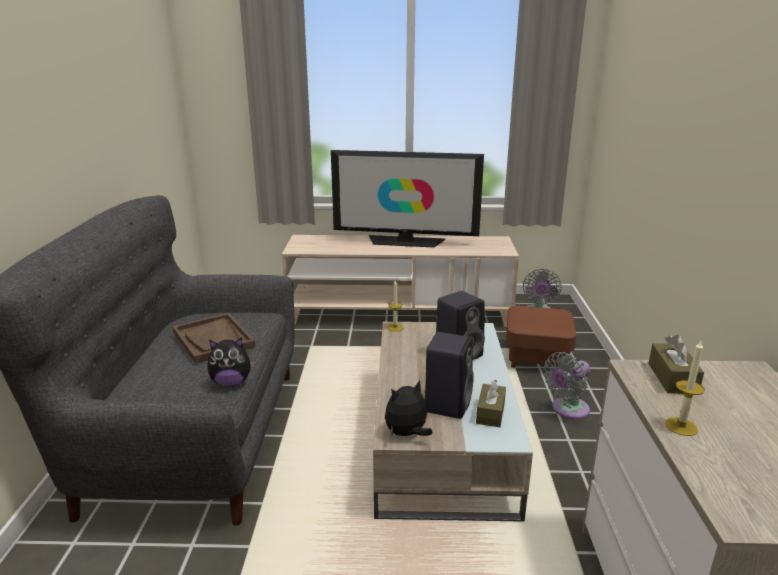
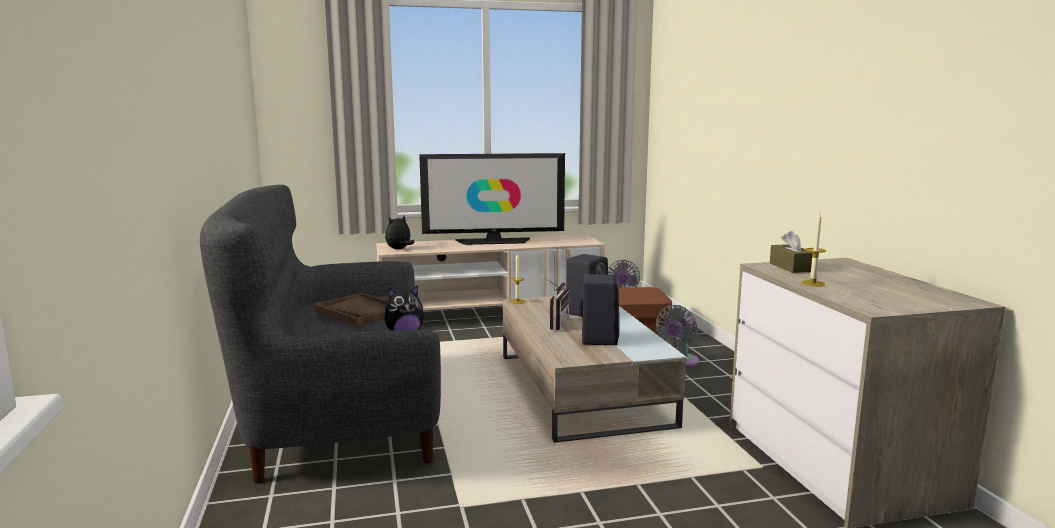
camera: 15 degrees left, 10 degrees down
plush toy [385,380,433,436] -> plush toy moved to [385,215,415,249]
brown tissue box [476,379,506,427] -> none
none -> radio [542,276,569,330]

